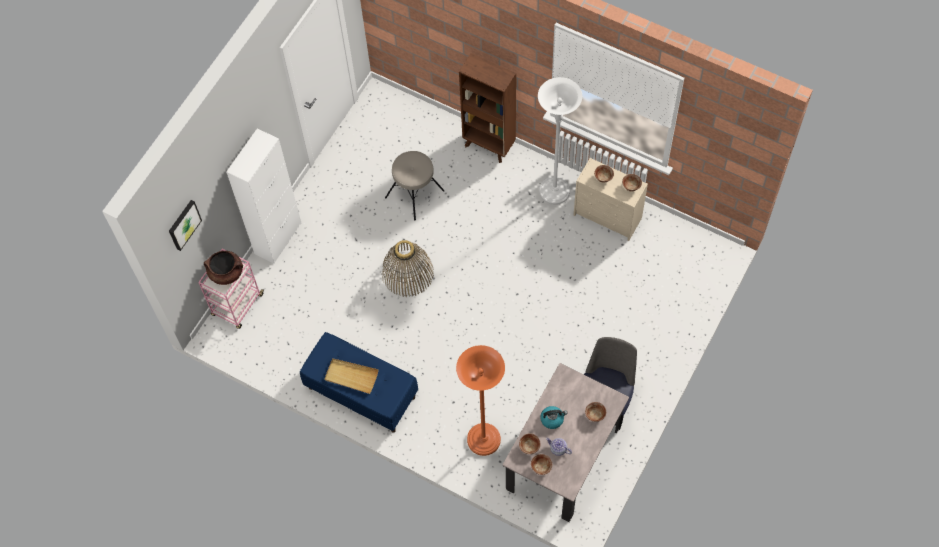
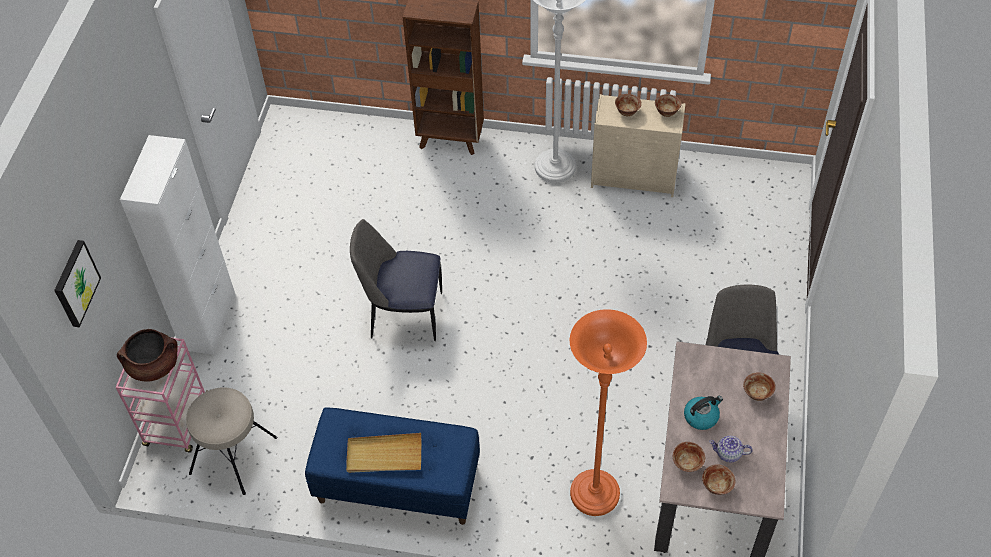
camera: 20 degrees left, 10 degrees down
basket [382,240,434,297] -> chair [350,219,442,341]
beige stool [385,151,444,220] -> beige stool moved to [186,387,277,495]

